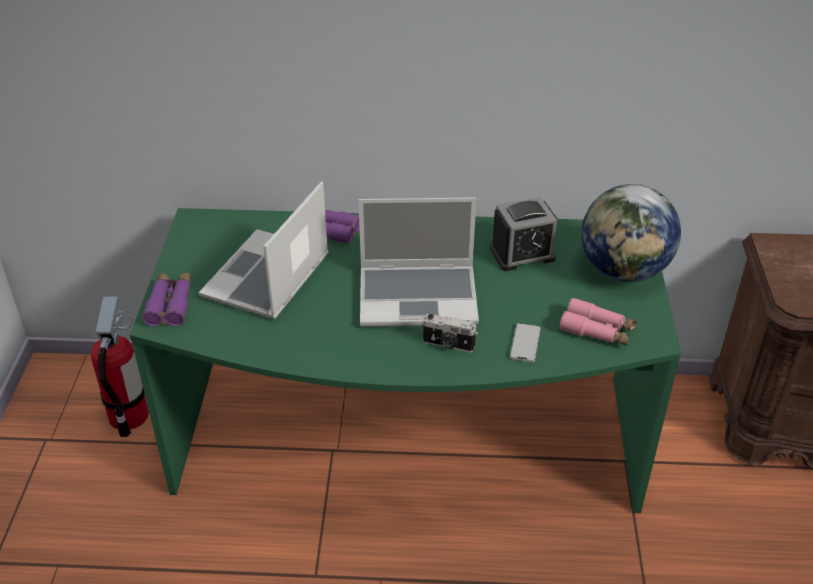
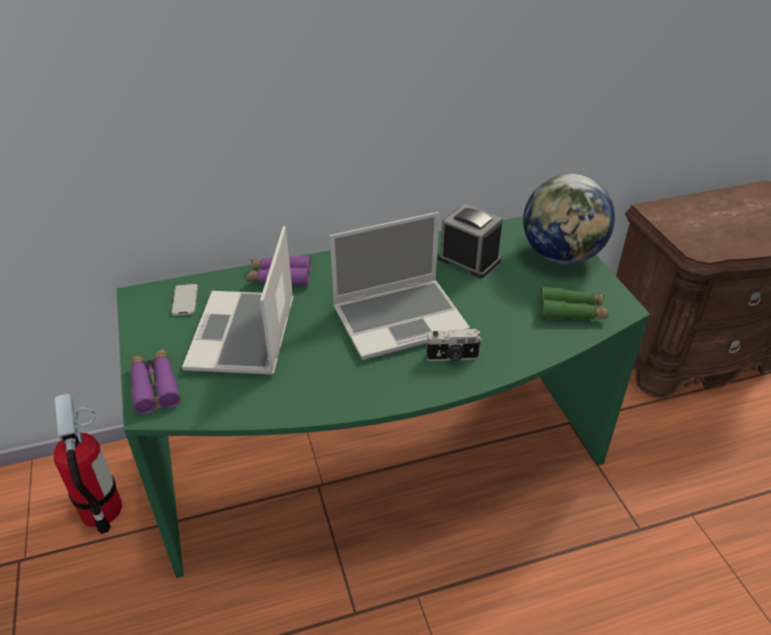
camera: 20 degrees left, 0 degrees up
alarm clock [490,197,557,271] -> alarm clock turned 105 degrees counterclockwise [438,204,503,278]
phone [510,323,541,363] -> phone moved to [171,283,198,316]
pink binoculars [559,297,637,346] -> green binoculars [540,287,609,320]

